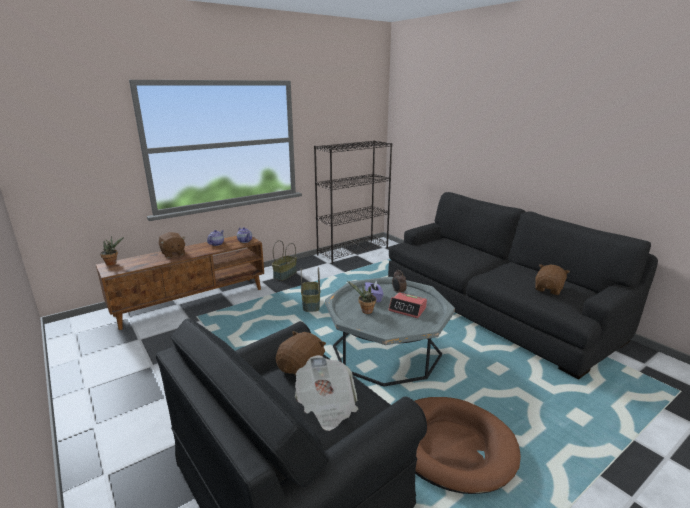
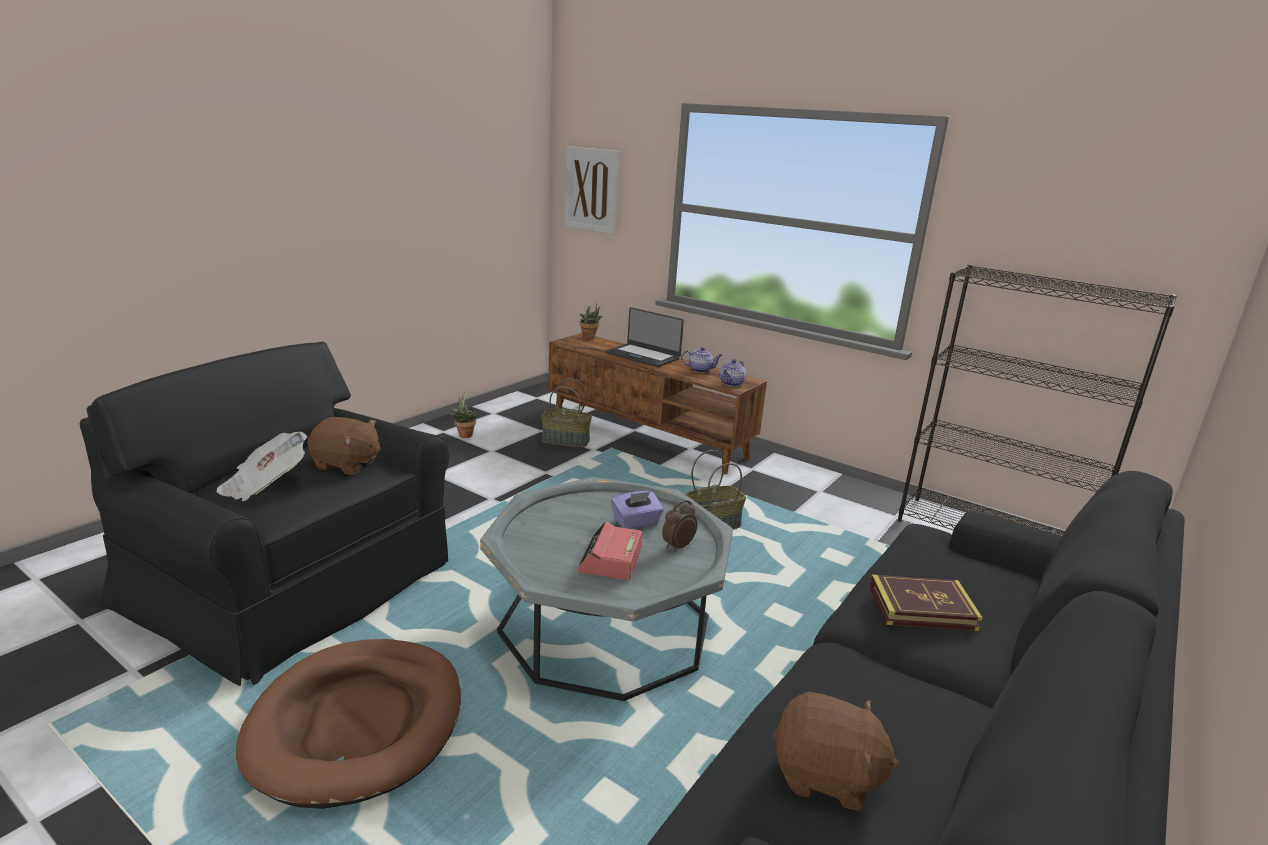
camera: 70 degrees right, 0 degrees up
brown plush toy [159,232,186,258] -> laptop [605,307,684,367]
basket [272,240,297,281] -> basket moved to [541,378,592,447]
potted plant [347,281,376,314] -> potted plant moved to [450,391,478,438]
none -> picture [564,146,620,235]
none -> book [869,575,983,631]

